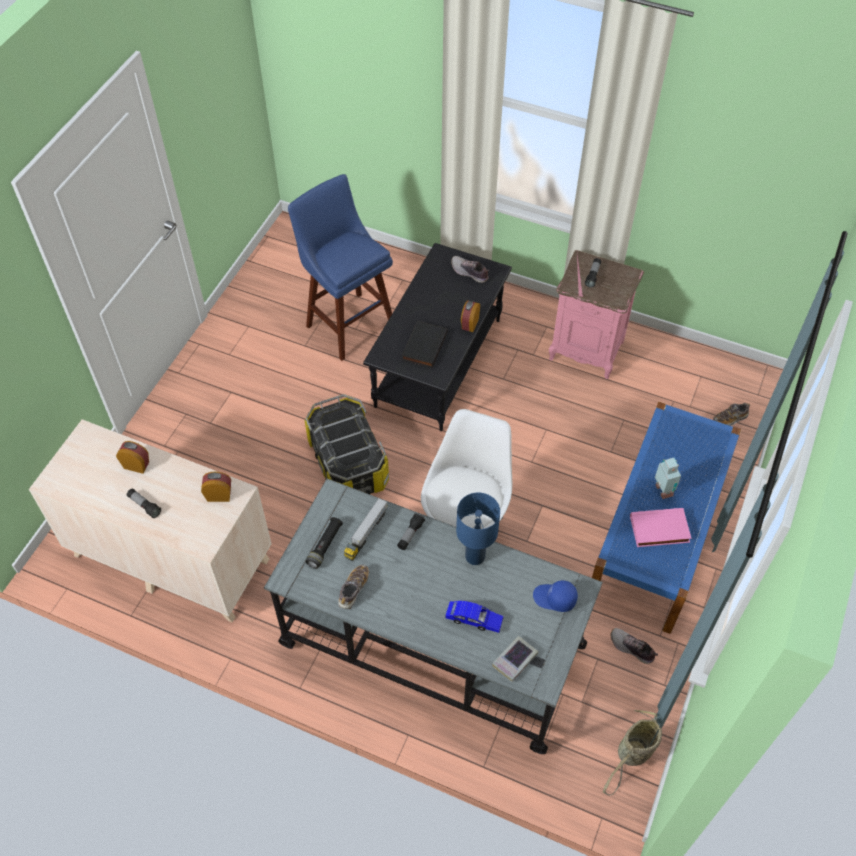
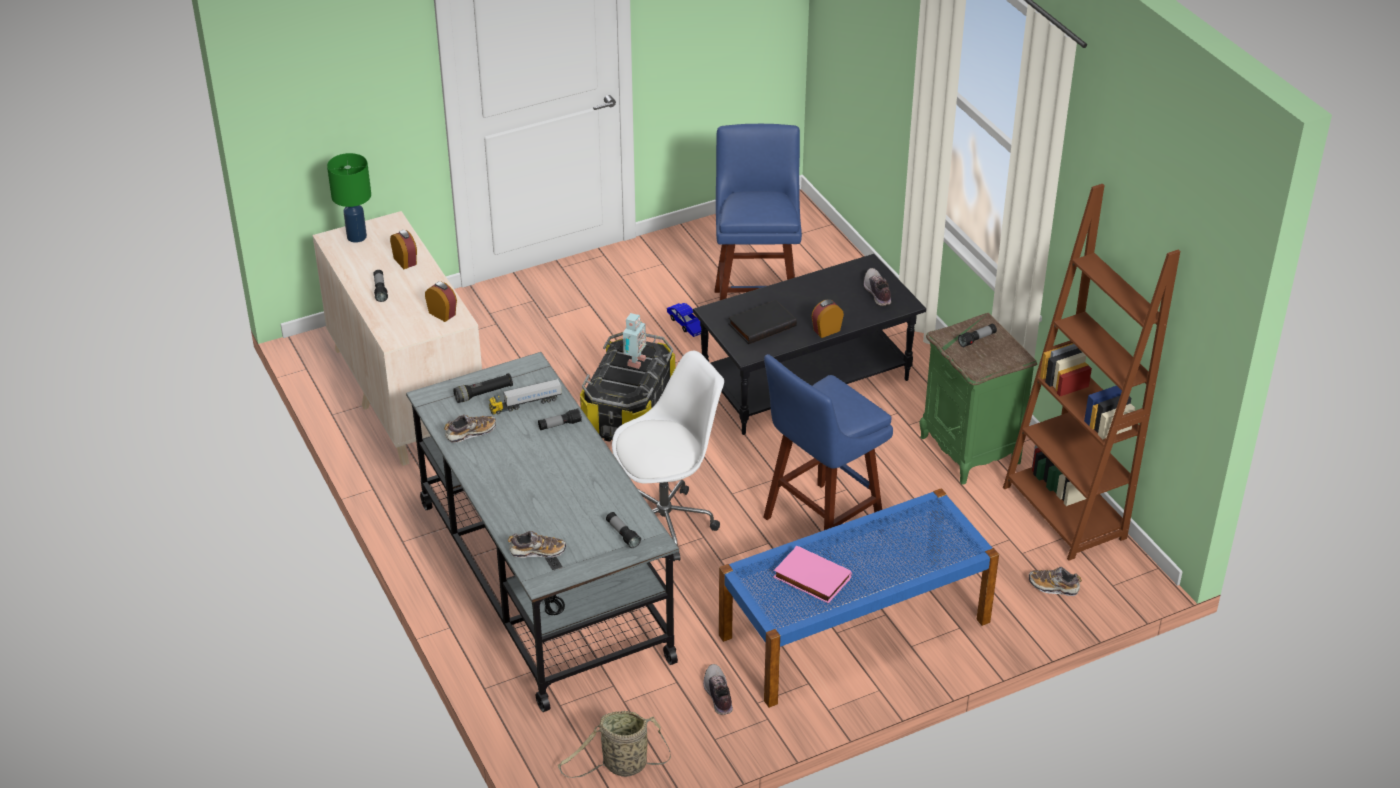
camera: 40 degrees right, 15 degrees down
blue toy car [445,601,504,633] -> blue toy car moved to [667,303,701,337]
blue table lamp [456,493,500,565] -> none
book [492,636,538,682] -> shoe [508,531,566,558]
blue cap [533,580,578,612] -> flashlight [606,512,641,548]
pink nightstand [549,250,644,379] -> green nightstand [920,313,1037,485]
toy robot [655,458,681,499] -> toy robot moved to [623,313,646,369]
none -> green table lamp [327,153,371,243]
none -> blue stool [763,354,893,556]
none -> brown bookcase [1003,184,1180,561]

